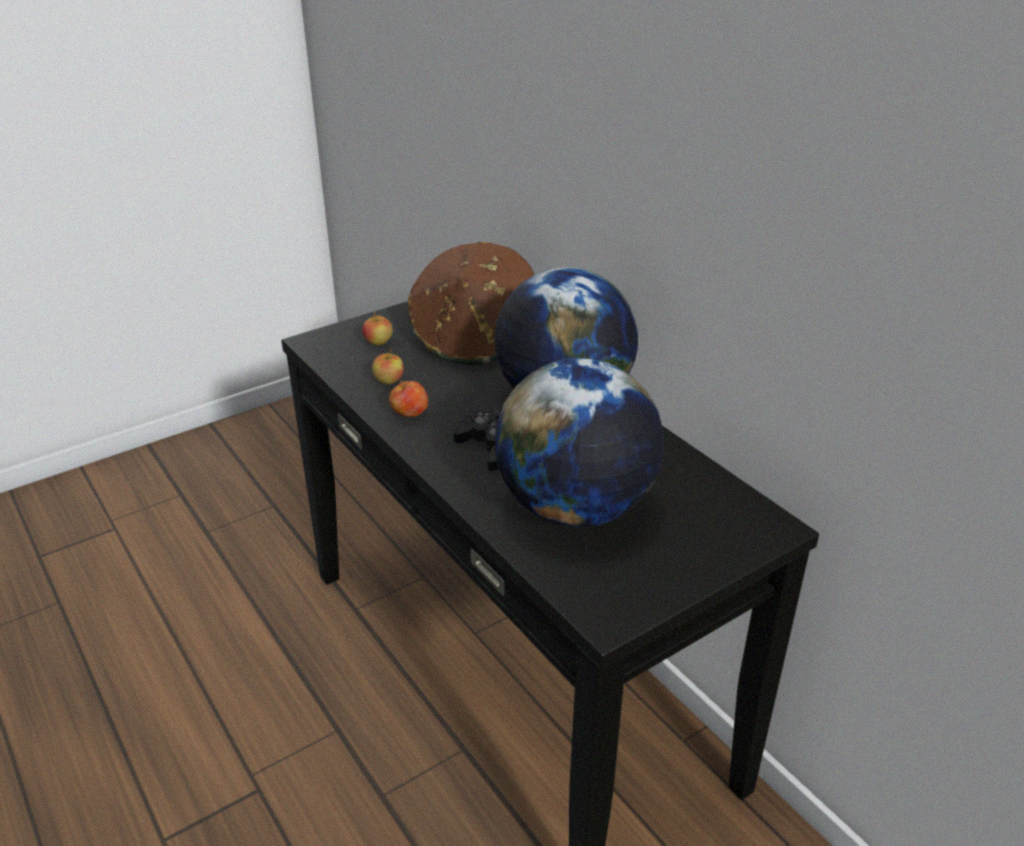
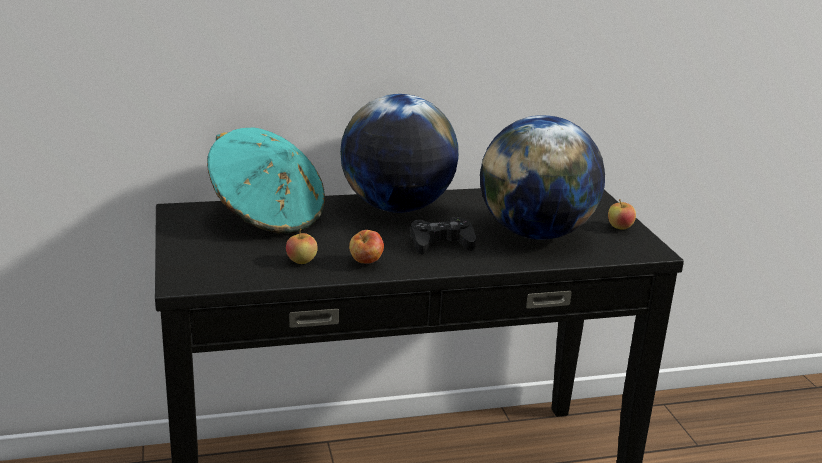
camera: 70 degrees left, 10 degrees down
apple [362,311,393,345] -> apple moved to [608,199,636,230]
brown hat [408,242,535,365] -> turquoise hat [207,128,325,234]

